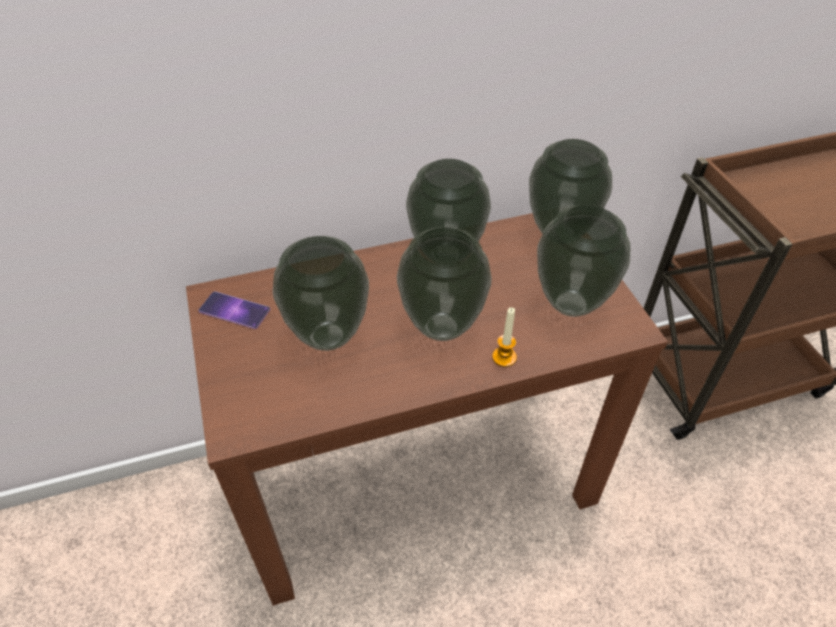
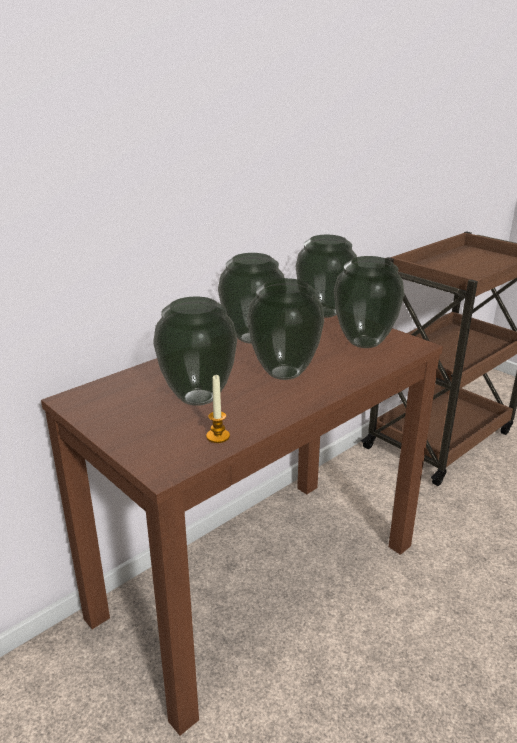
camera: 25 degrees left, 20 degrees down
phone [198,291,270,329] -> none
candle [492,307,517,367] -> candle moved to [206,375,230,443]

